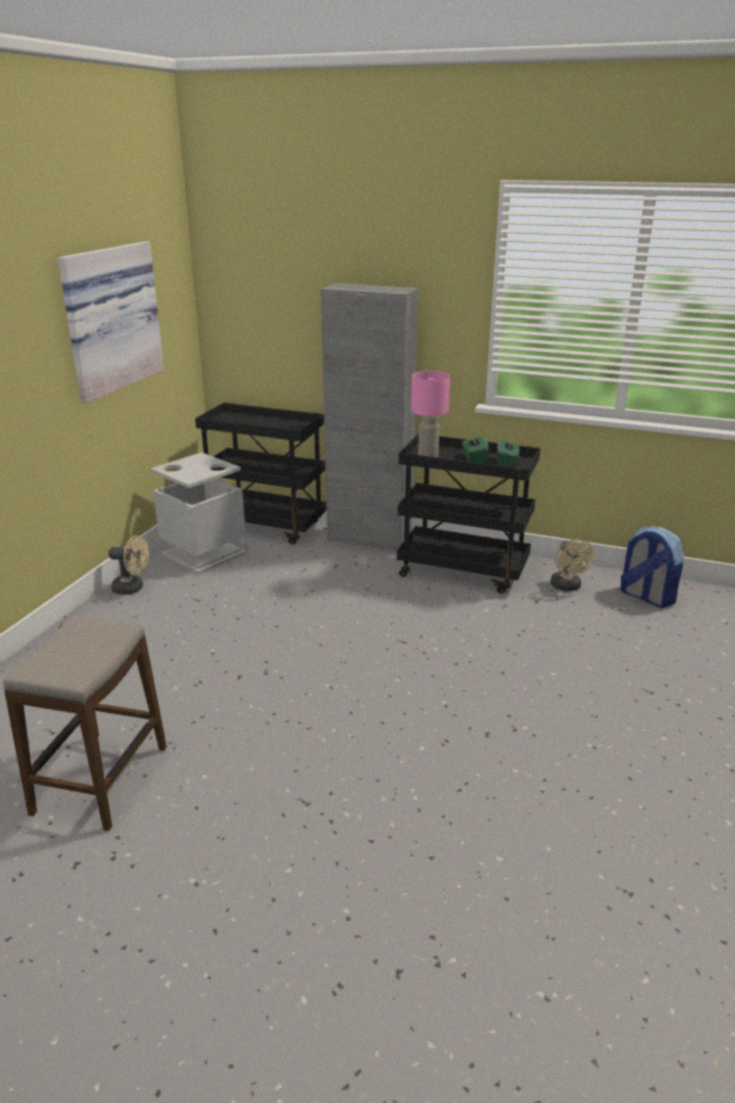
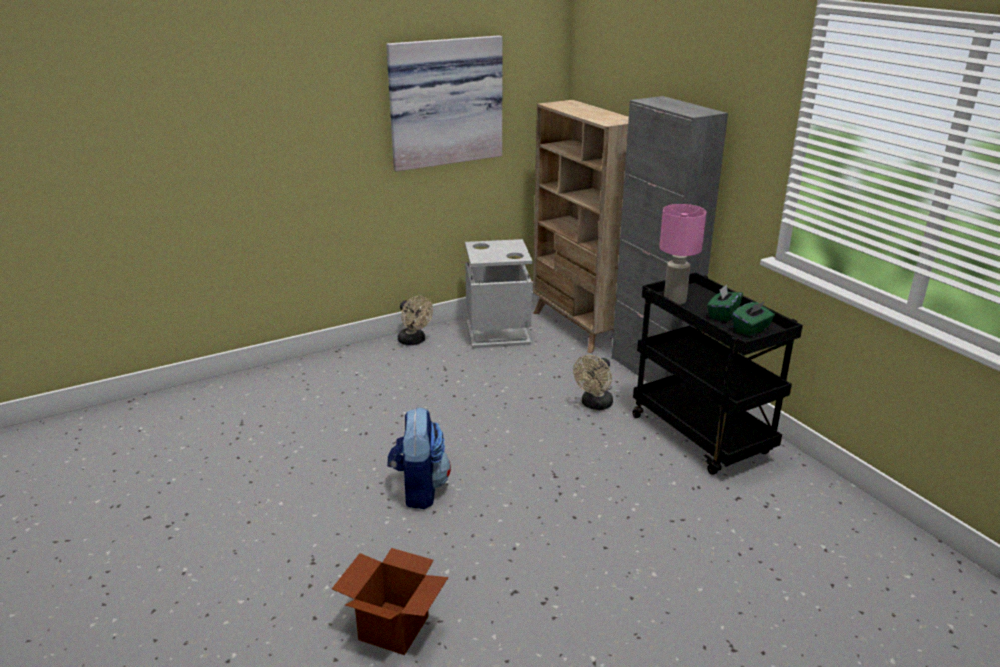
camera: 40 degrees right, 0 degrees up
stool [3,616,167,831] -> none
black cart [195,403,326,545] -> beige bookcase [533,100,629,353]
beige fan [551,539,595,591] -> beige fan moved to [573,355,613,410]
backpack [620,526,684,608] -> backpack moved to [388,407,451,509]
none -> cardboard box [332,548,448,655]

